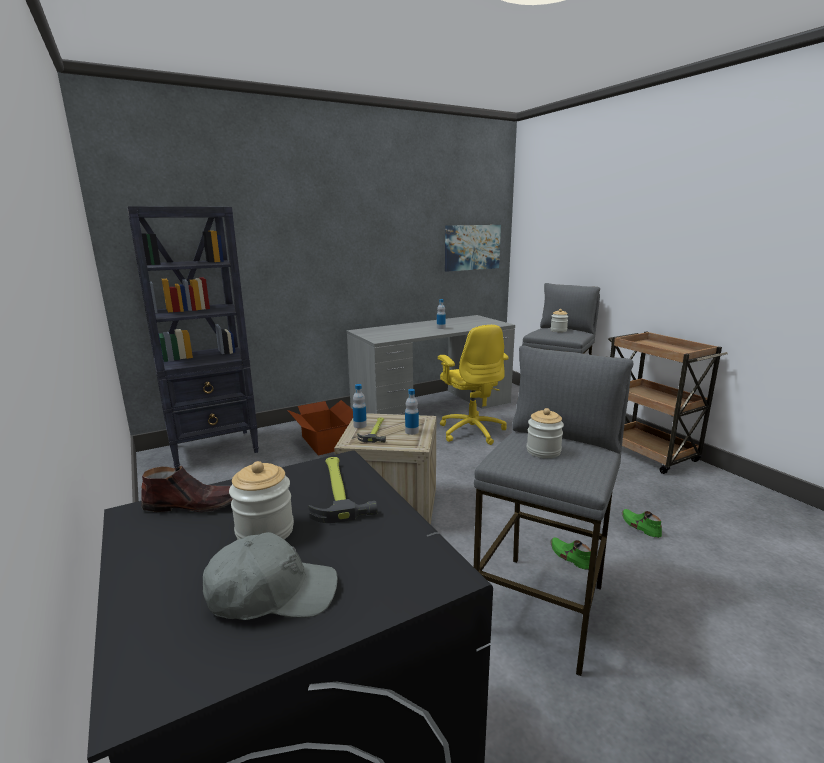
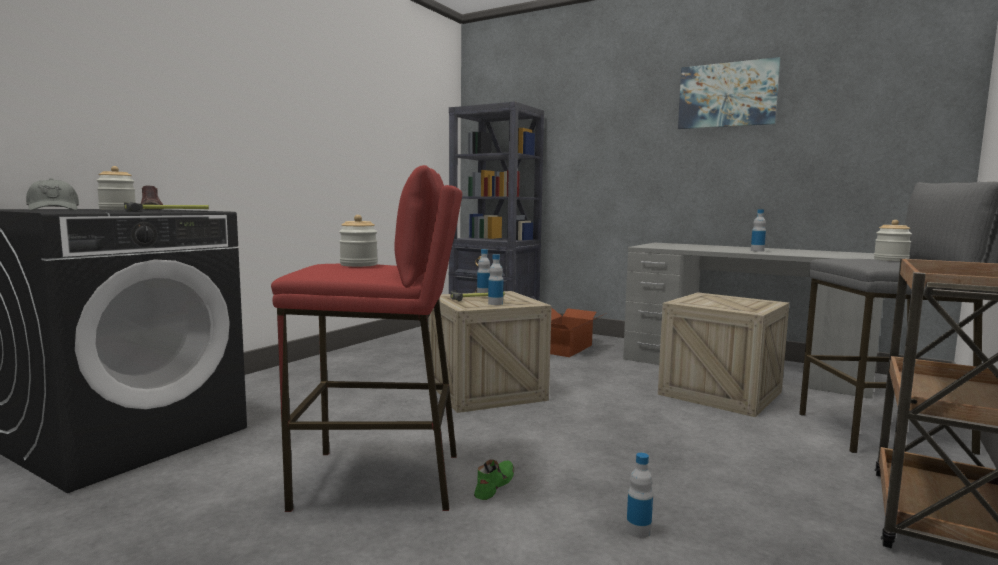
camera: 60 degrees right, 10 degrees down
yellow office chair [438,325,508,445] -> crate [658,292,789,417]
picture [445,225,501,272] -> picture moved to [678,57,780,129]
grey stool [474,345,634,676] -> red stool [271,165,462,512]
green shoe [622,509,662,538] -> bottle [626,453,653,538]

